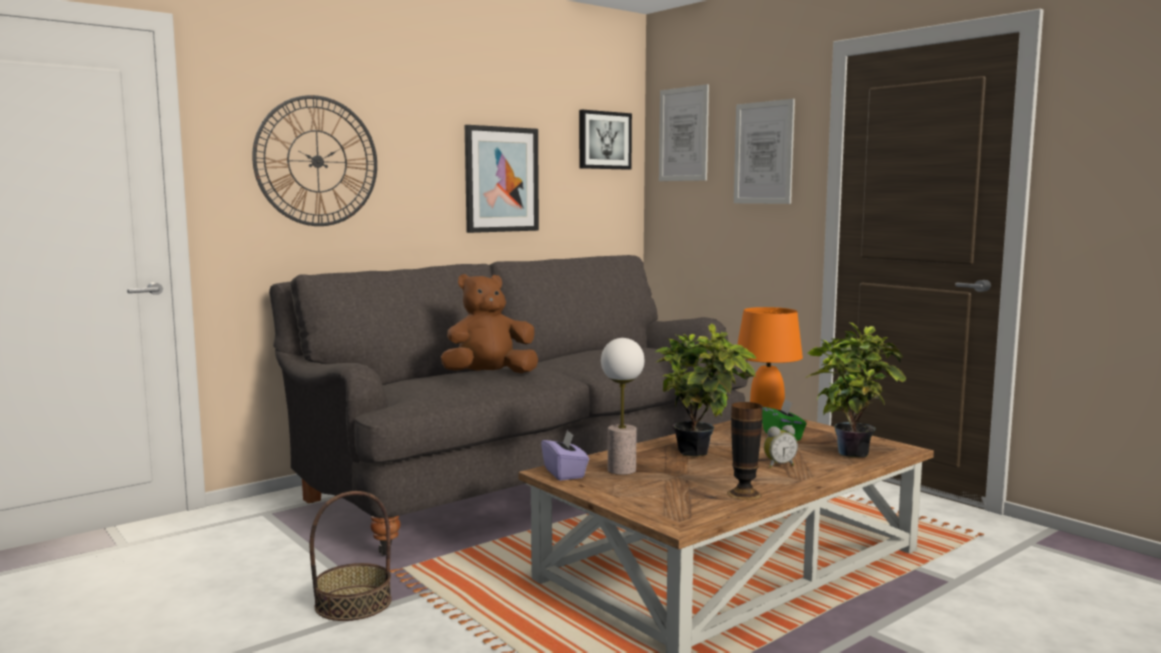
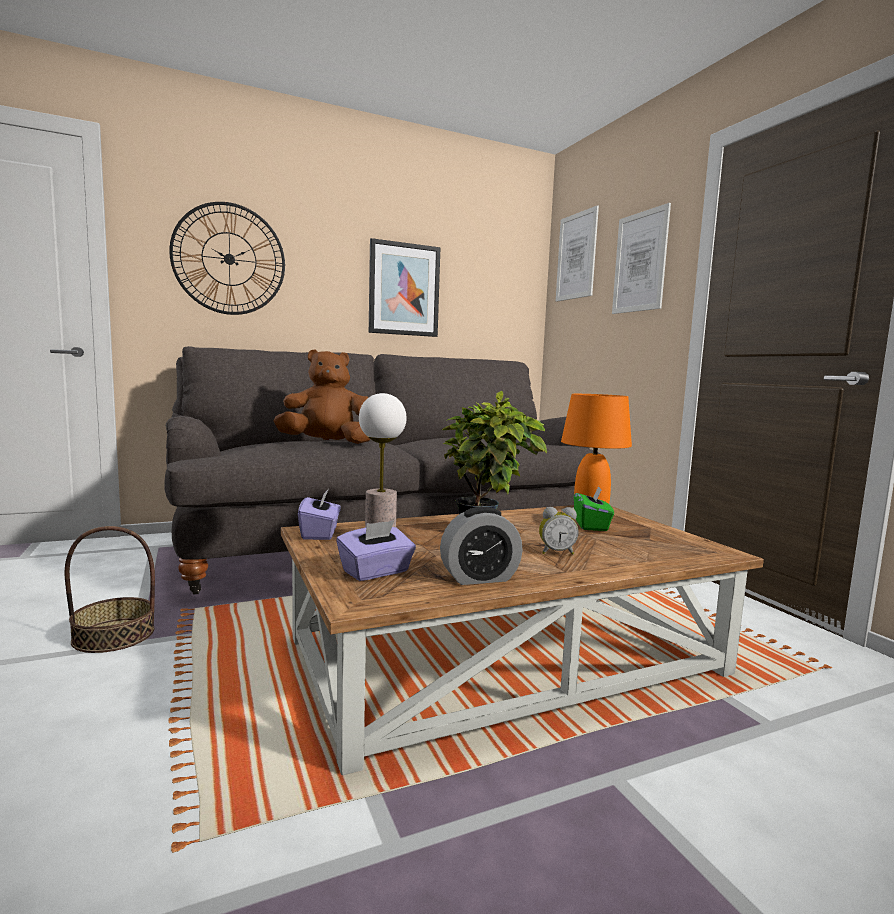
camera: 15 degrees right, 0 degrees up
picture [579,110,632,170] -> none
vase [727,402,763,500] -> alarm clock [440,507,522,585]
potted plant [805,323,906,457] -> none
none -> purple tissue box [336,520,416,581]

